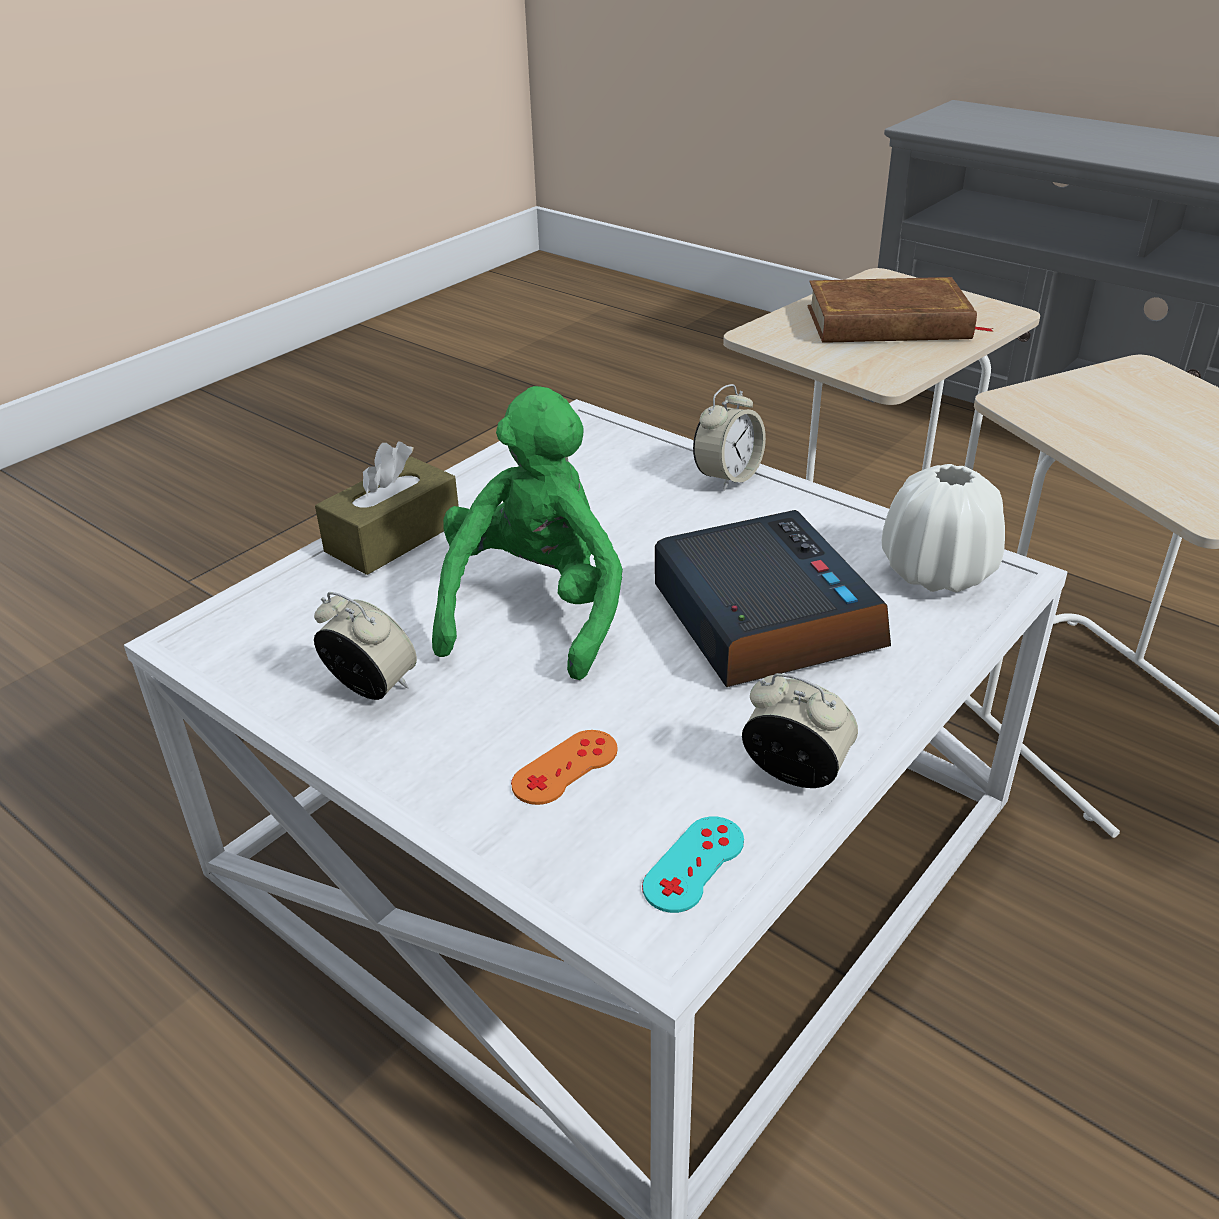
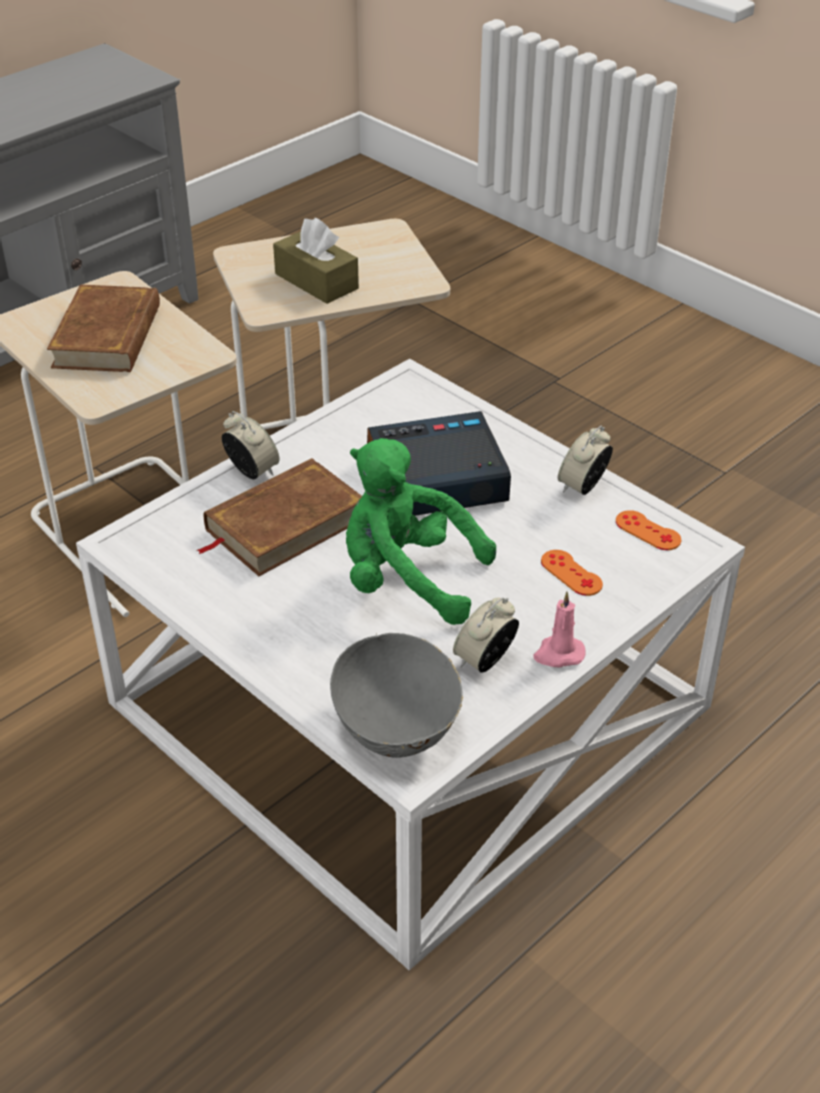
camera: 85 degrees left, 5 degrees up
brown tissue box [315,442,459,575] -> brown tissue box moved to [273,218,359,304]
turquoise game controller [642,816,744,913] -> orange game controller [616,510,681,550]
white vase [882,464,1005,592] -> none
none -> brown book [196,458,362,576]
none -> grey bowl [330,632,463,758]
none -> pink candle [534,592,586,667]

